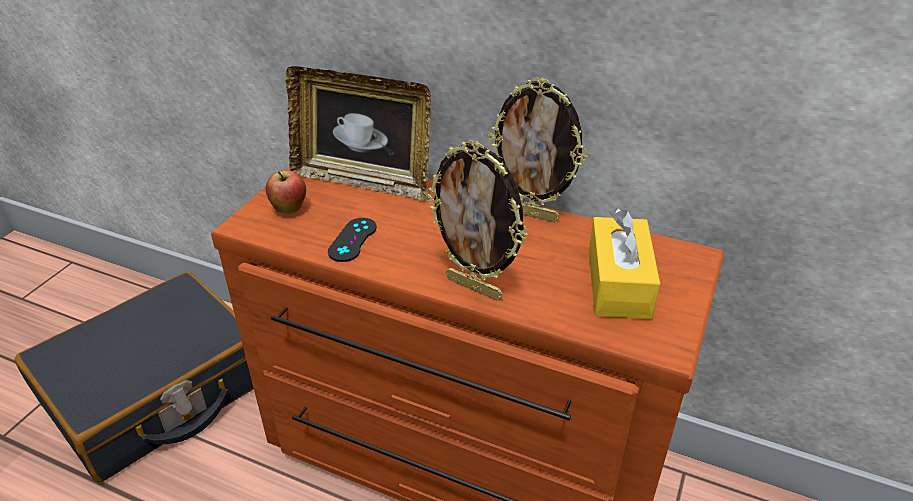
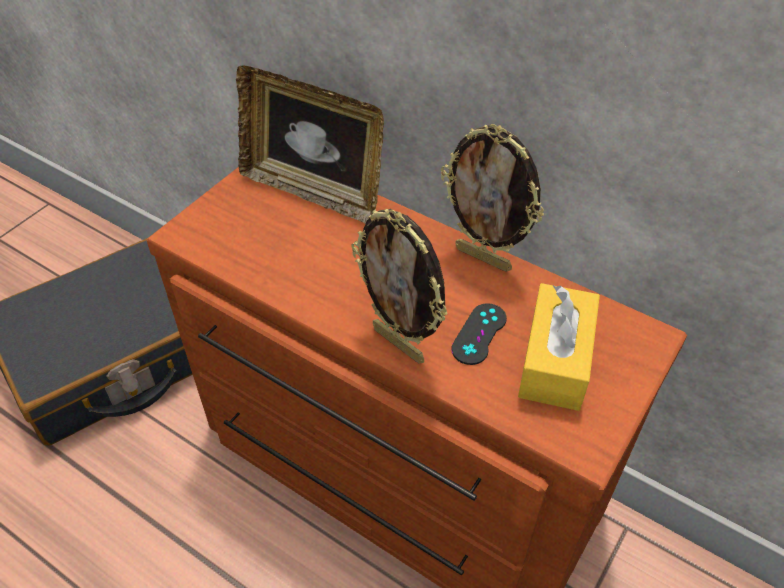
camera: 10 degrees right, 10 degrees up
apple [266,171,306,214] -> none
black game controller [328,218,377,262] -> black game controller moved to [451,303,507,365]

